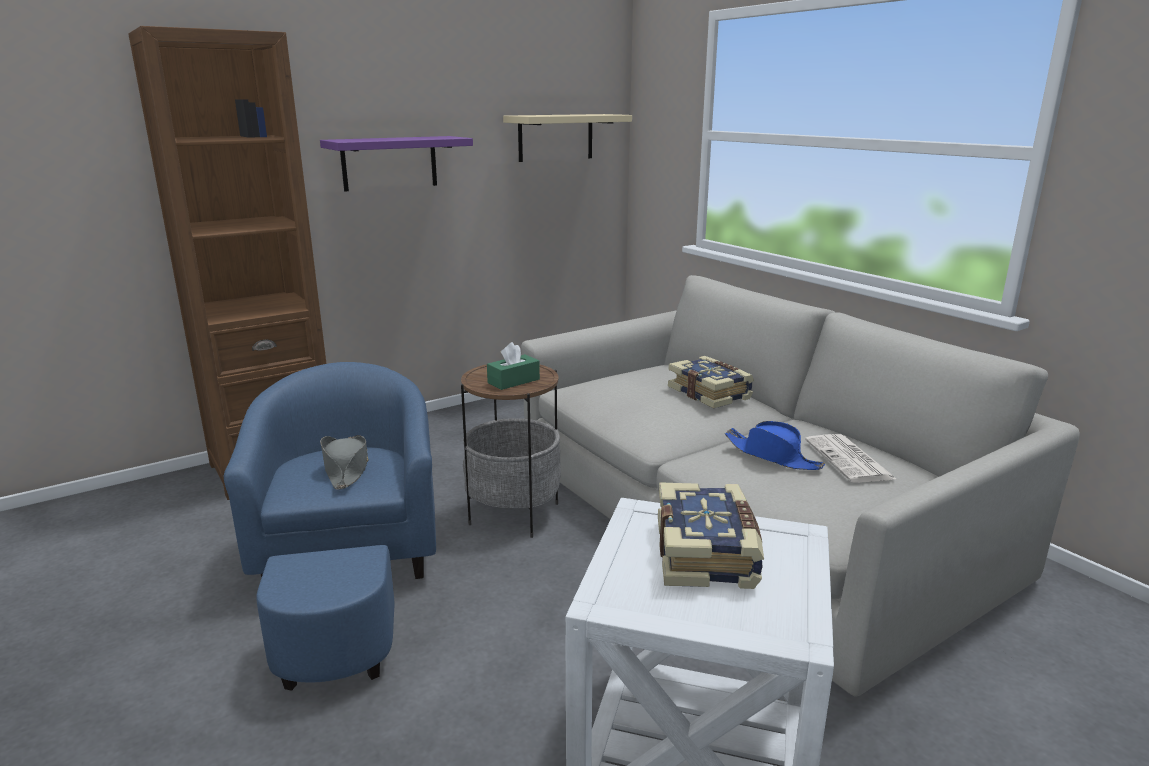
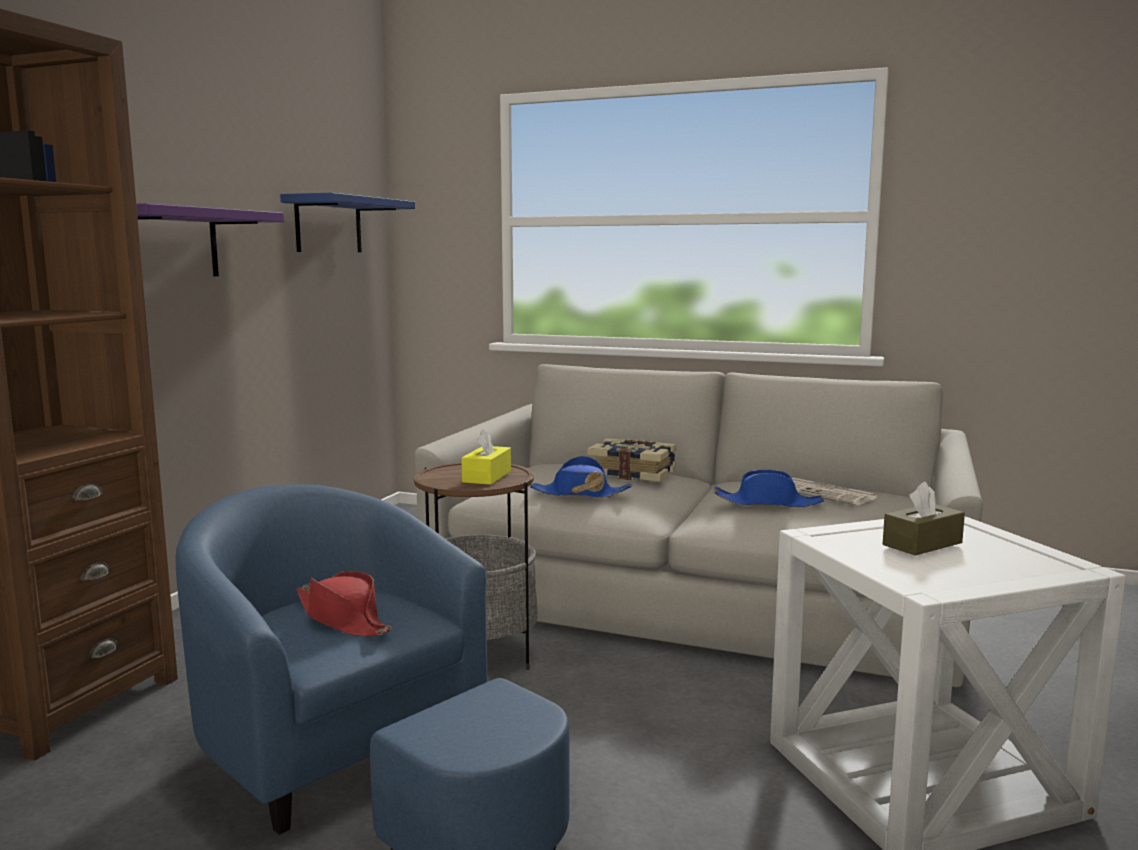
camera: 35 degrees left, 10 degrees down
grey hat [320,435,369,490] -> red hat [296,571,391,636]
green tissue box [487,342,540,390] -> yellow tissue box [461,428,511,485]
beige shelf [503,114,632,162] -> blue shelf [280,192,415,252]
book [658,482,764,589] -> brown tissue box [883,482,965,556]
none -> blue hat [530,456,632,498]

